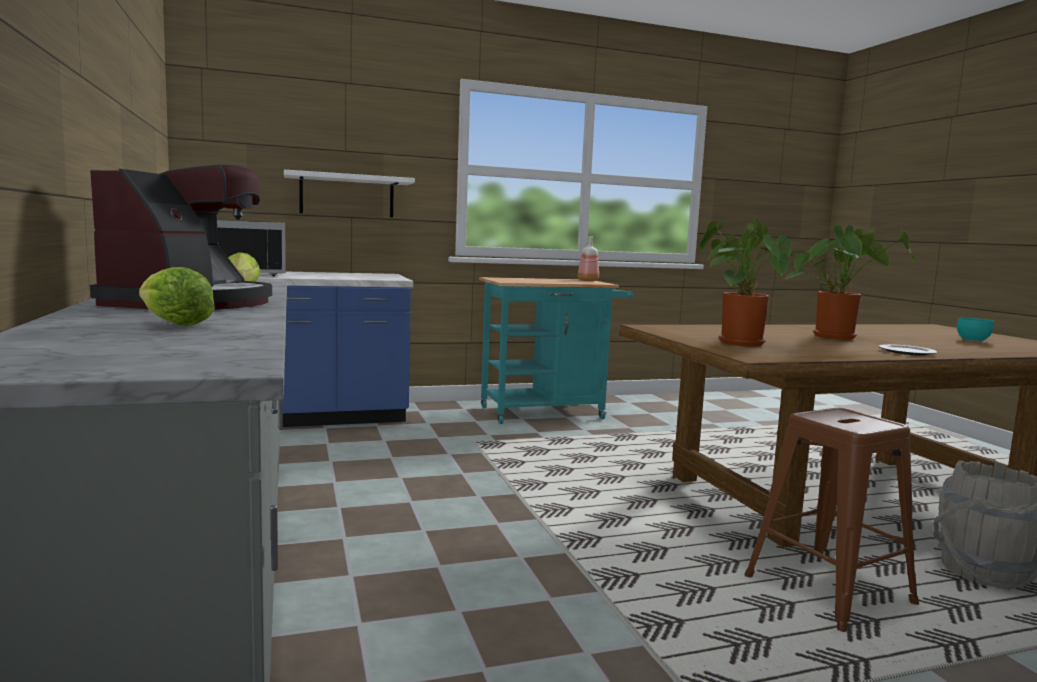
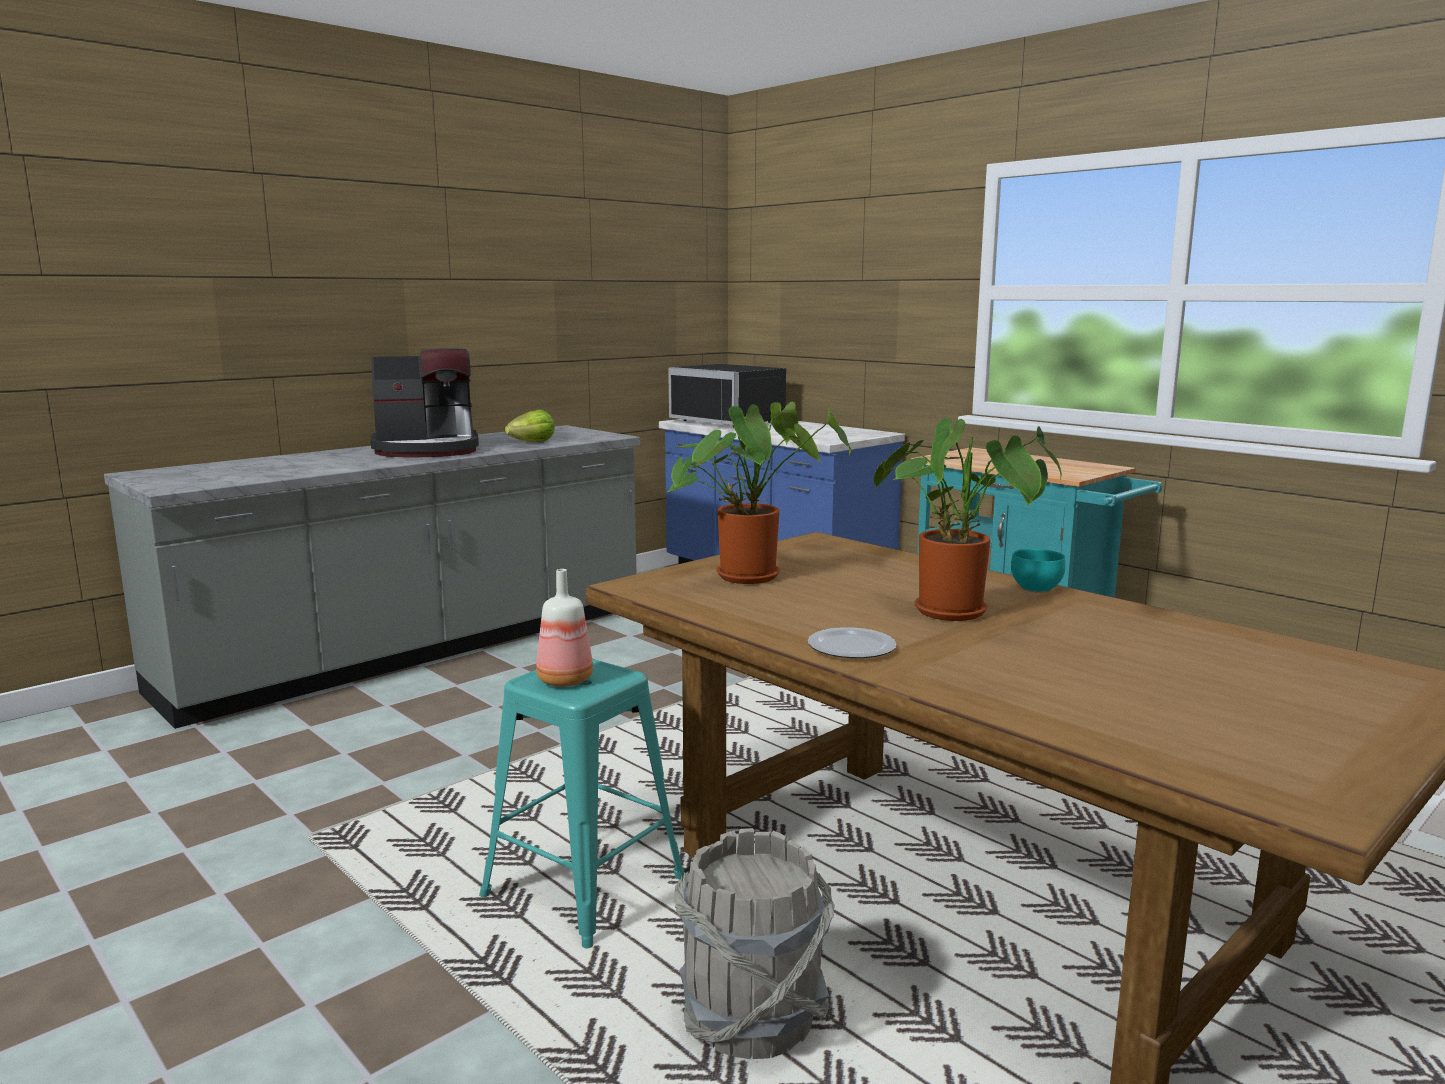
camera: 65 degrees right, 5 degrees up
lettuce [139,267,215,326] -> none
white shelf [284,170,415,217] -> none
bottle [578,236,599,281] -> bottle moved to [536,569,593,687]
brown stool [744,408,919,632] -> turquoise stool [479,659,684,948]
turquoise bowl [957,318,994,342] -> turquoise bowl moved to [1011,549,1066,593]

